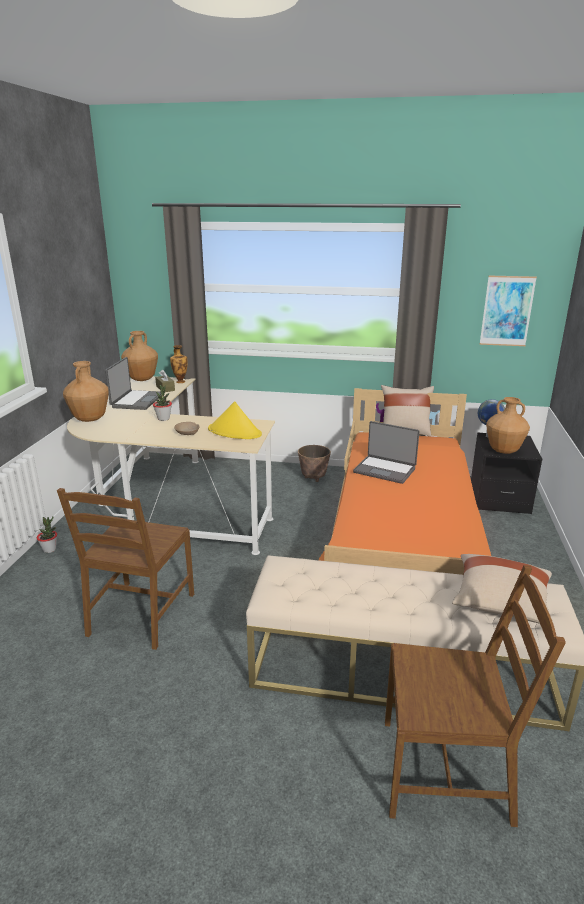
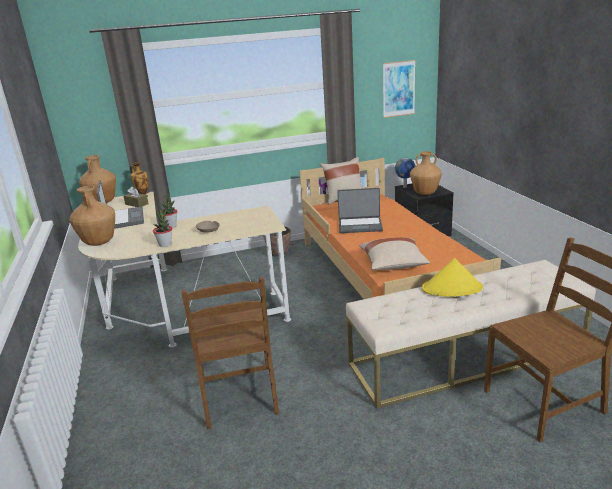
camera: 25 degrees left, 0 degrees up
potted plant [37,516,57,553] -> potted plant moved to [153,207,172,247]
yellow hat [208,401,262,439] -> yellow hat moved to [422,258,483,297]
beige pillow [452,554,552,624] -> beige pillow moved to [360,237,430,270]

